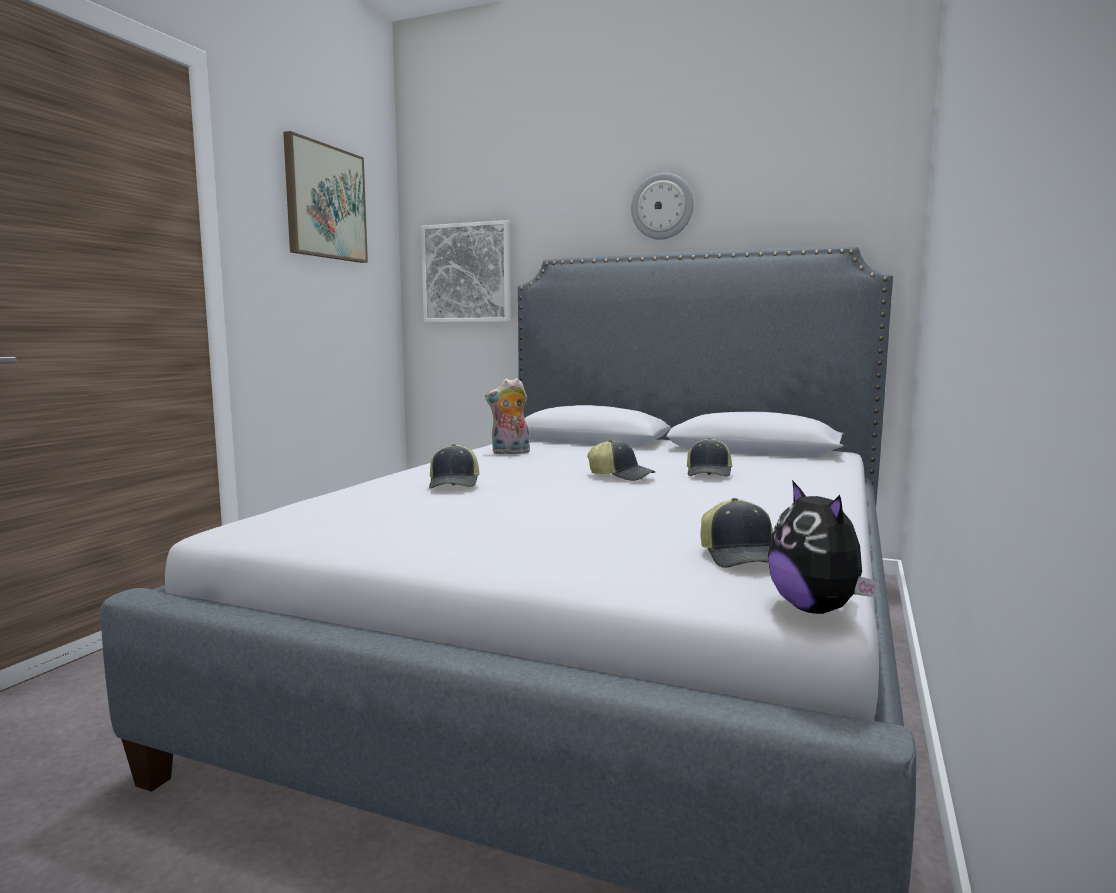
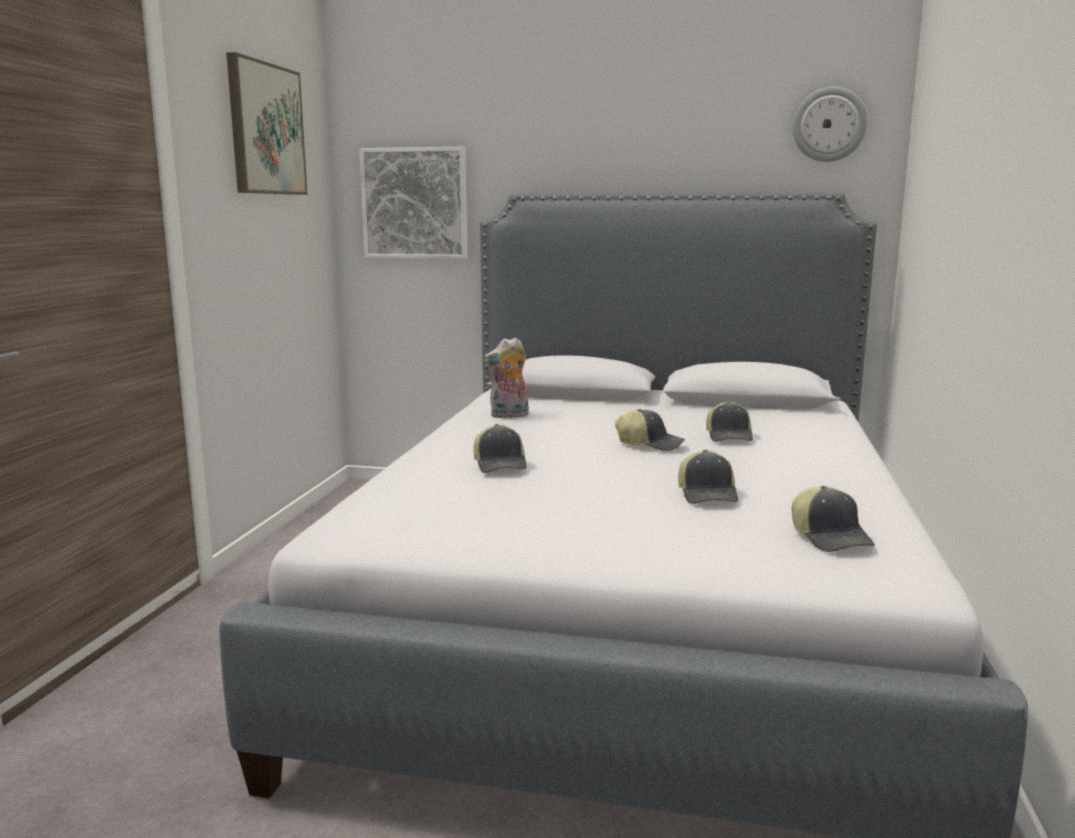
camera: 10 degrees left, 5 degrees up
wall clock [631,173,694,240] -> wall clock moved to [793,87,868,162]
plush toy [768,480,879,614] -> none
none -> cap [678,450,738,504]

